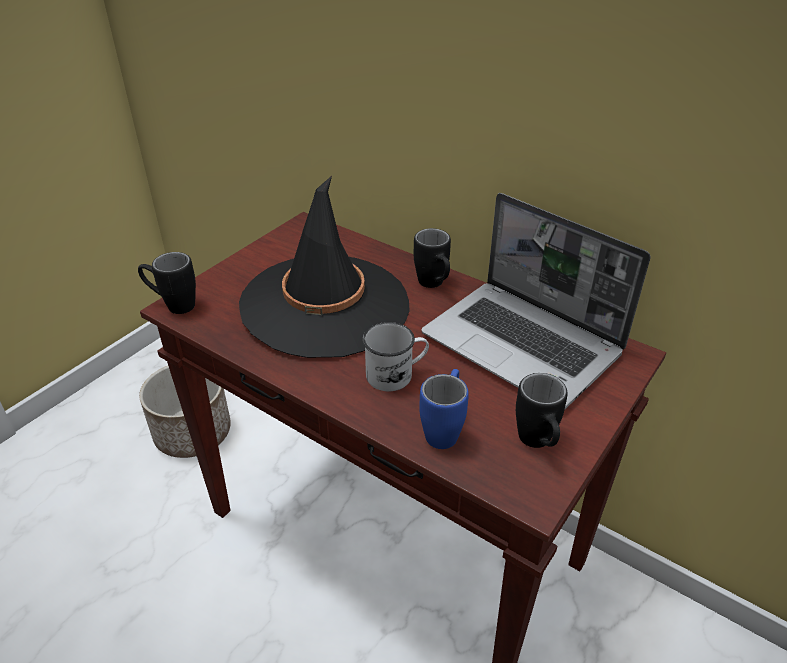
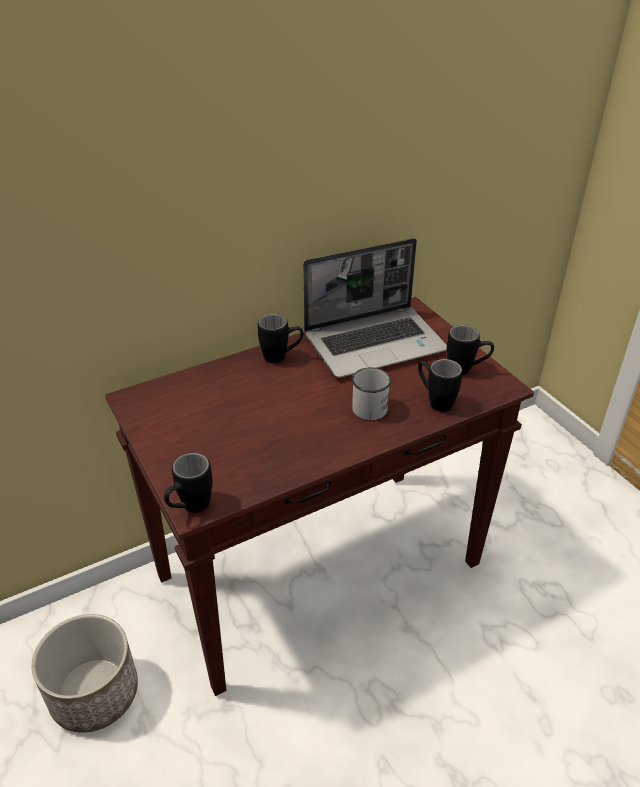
camera: 65 degrees left, 0 degrees up
black hat [239,176,410,358] -> none
blue mug [419,369,469,449] -> black mug [418,359,463,412]

